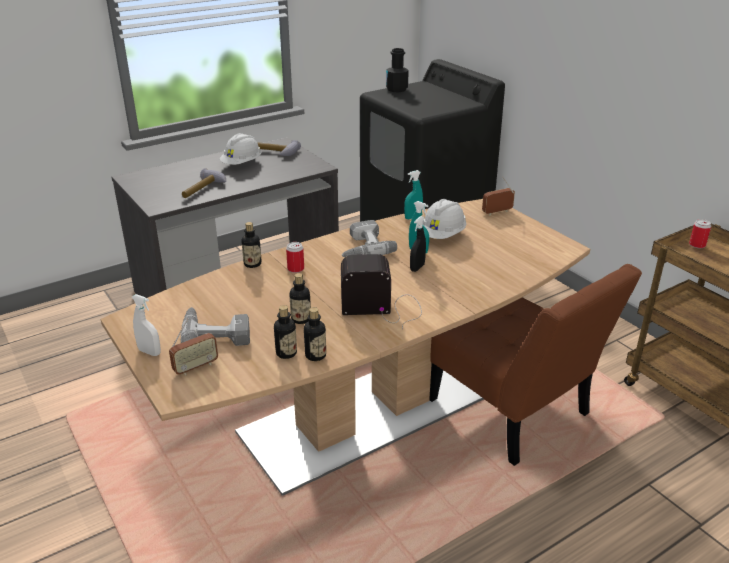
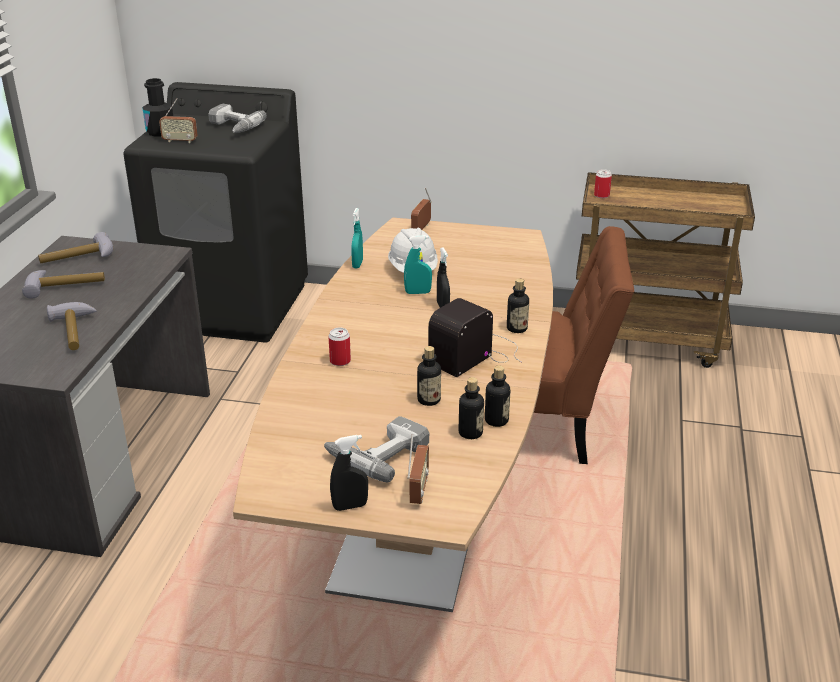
camera: 45 degrees left, 0 degrees up
white spray bottle [132,294,161,356] -> black spray bottle [330,435,368,511]
white hard hat [220,133,262,165] -> hammer [22,270,105,299]
bottle [242,222,262,268] -> bottle moved to [507,279,529,333]
power drill [342,220,397,257] -> power drill moved to [208,104,267,133]
none -> radio [159,98,198,143]

